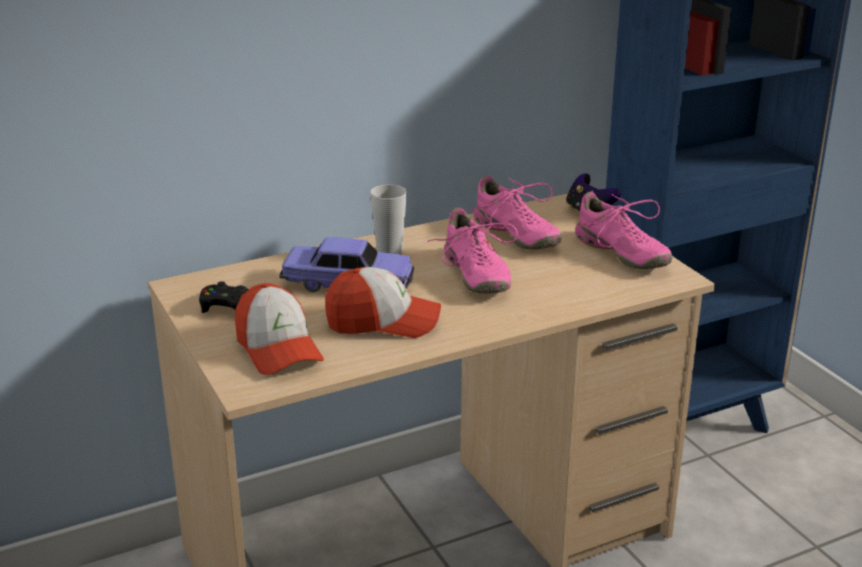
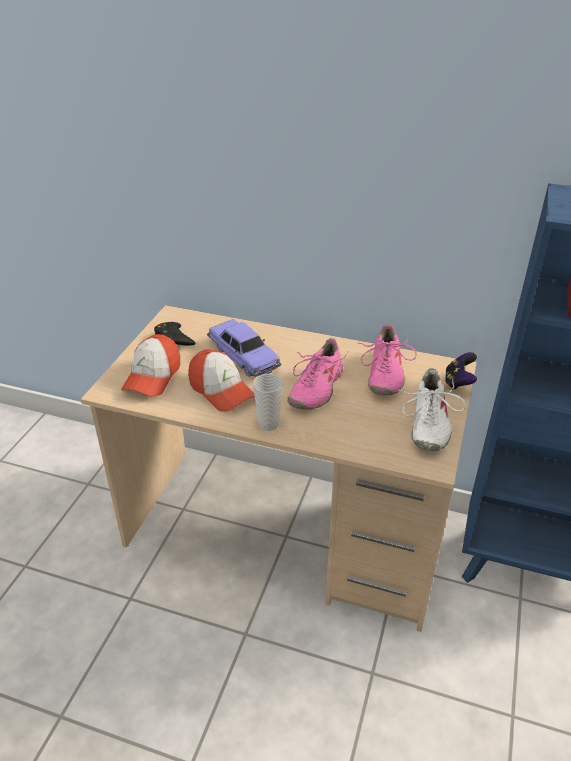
camera: 45 degrees right, 10 degrees up
cup [370,184,407,254] -> cup moved to [253,374,283,431]
pink shoe [575,192,673,269] -> white shoe [399,368,466,451]

